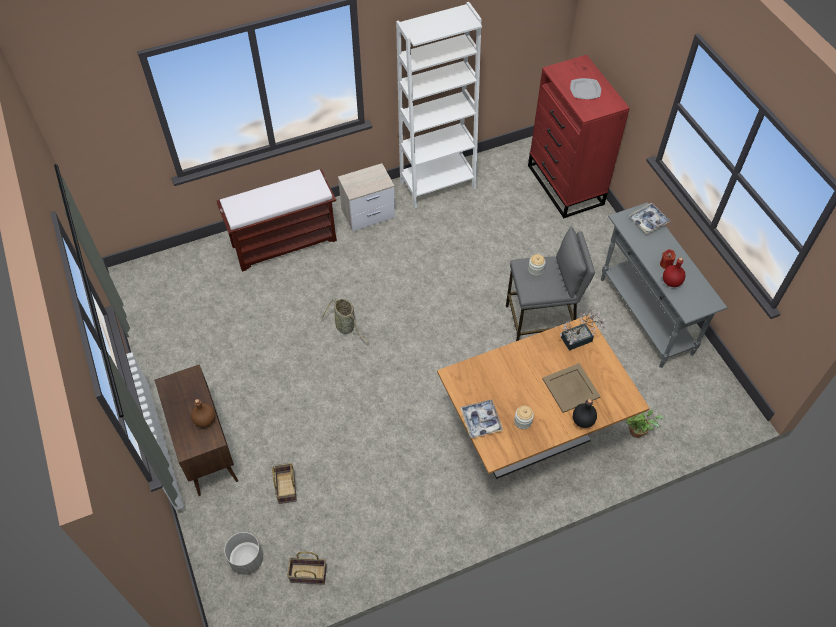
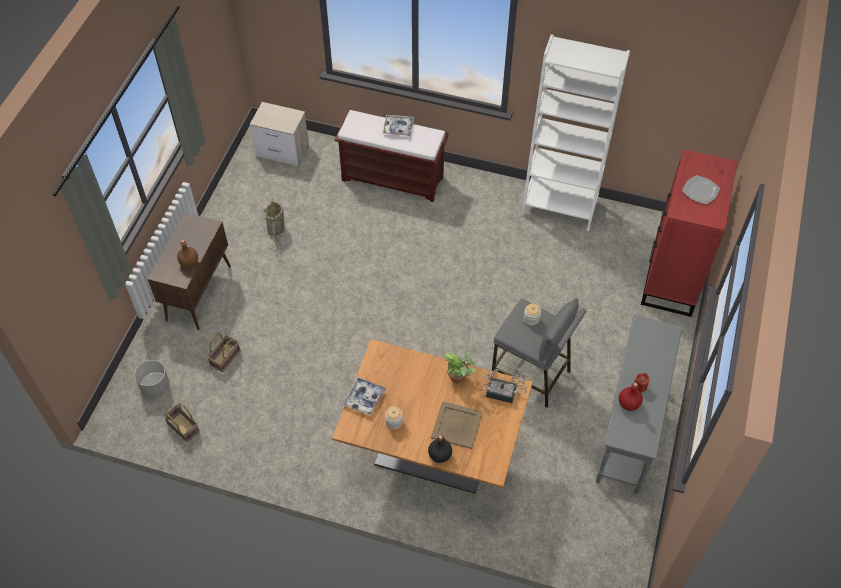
camera: 40 degrees right, 0 degrees up
basket [321,299,370,344] -> basket moved to [262,199,285,252]
nightstand [338,163,395,231] -> nightstand moved to [250,102,309,166]
potted plant [625,410,665,438] -> potted plant moved to [444,351,475,383]
tray [629,203,671,234] -> tray moved to [382,115,414,136]

